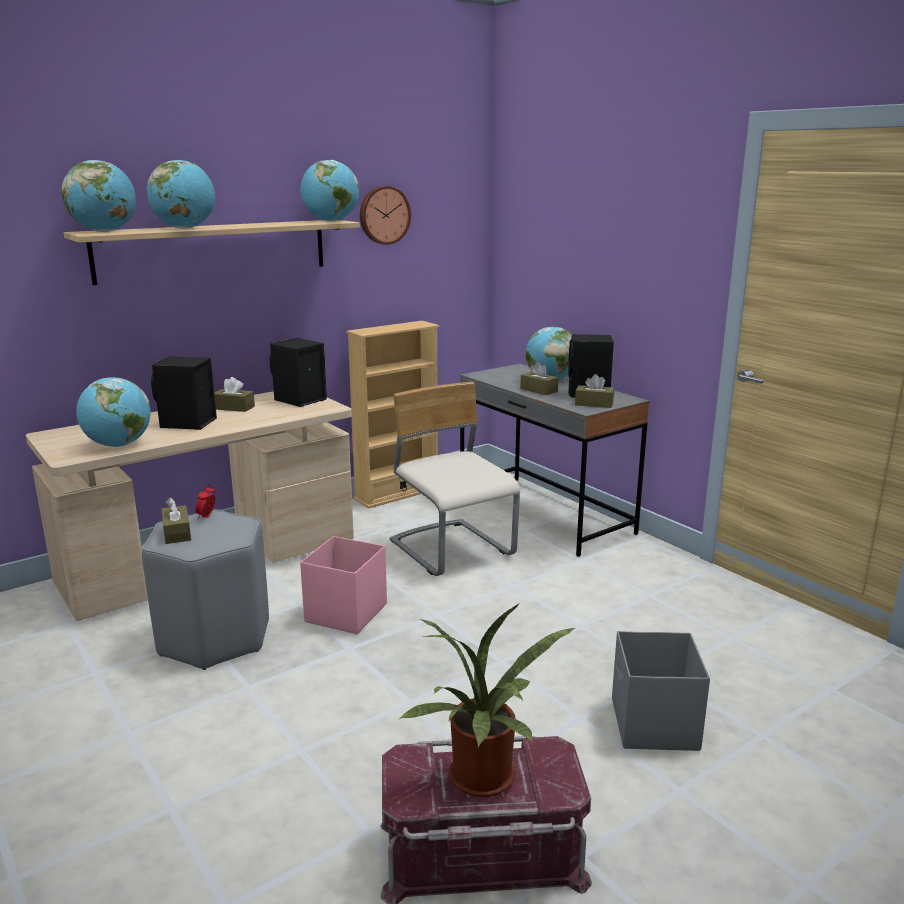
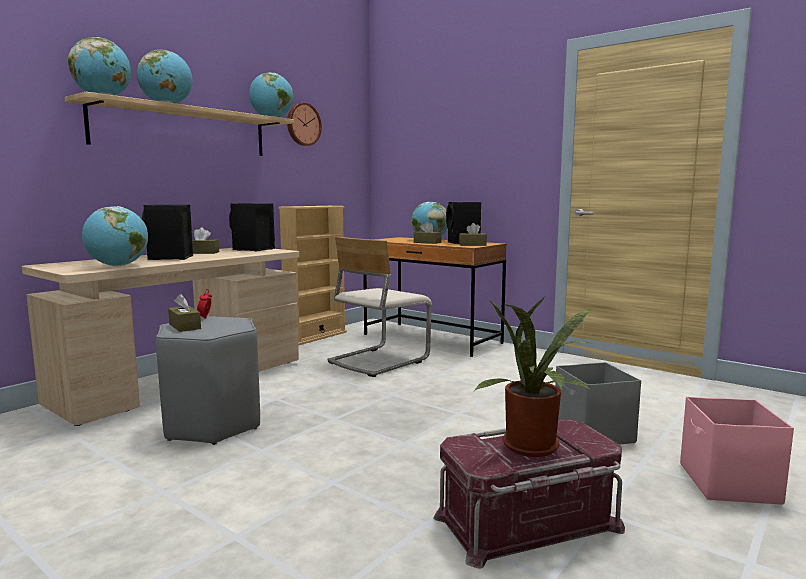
camera: 15 degrees left, 10 degrees down
pink storage box [300,536,387,634] -> pink storage box moved to [680,397,794,505]
beige chair [390,382,521,576] -> beige chair turned 90 degrees counterclockwise [327,237,432,377]
grey desk [460,364,649,557] -> brown desk [363,237,507,357]

